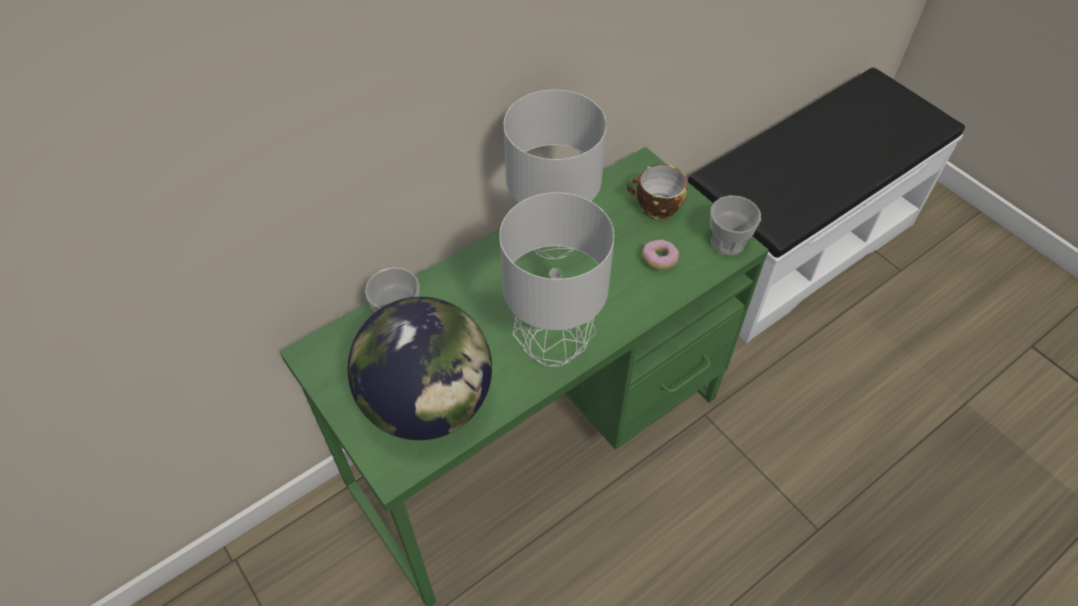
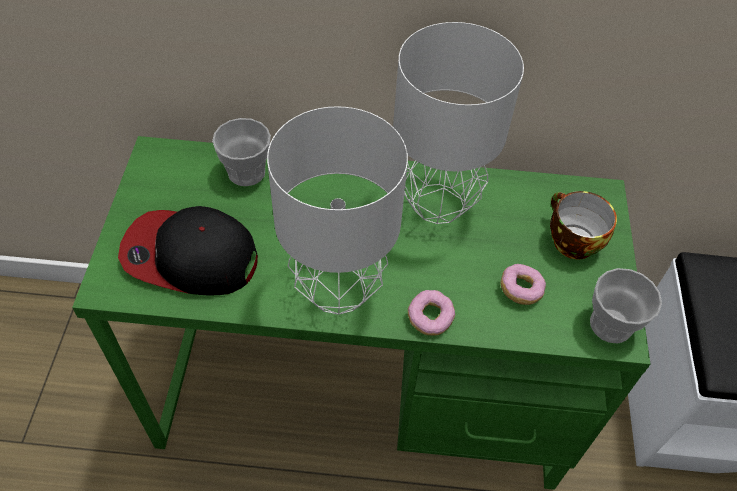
camera: 40 degrees right, 0 degrees up
globe [348,297,492,440] -> cap [118,206,258,296]
none -> donut [408,290,455,335]

